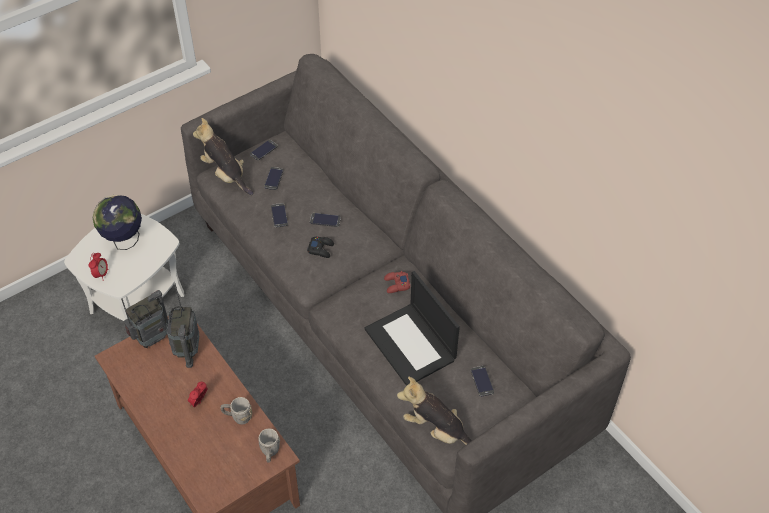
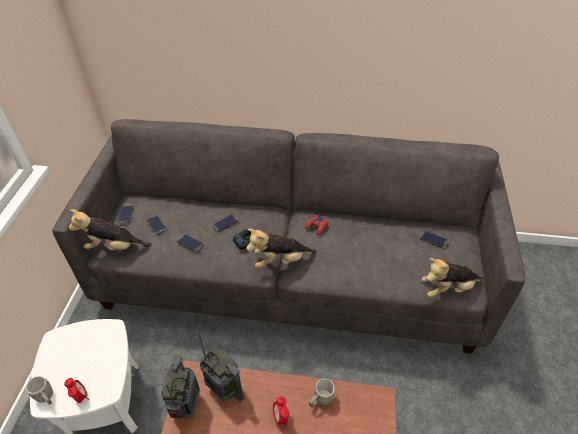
camera: 45 degrees left, 5 degrees down
globe [93,195,142,250] -> none
grey mug [258,429,280,463] -> grey mug moved to [26,376,53,405]
laptop [364,271,460,386] -> none
none -> plush toy [246,229,317,268]

